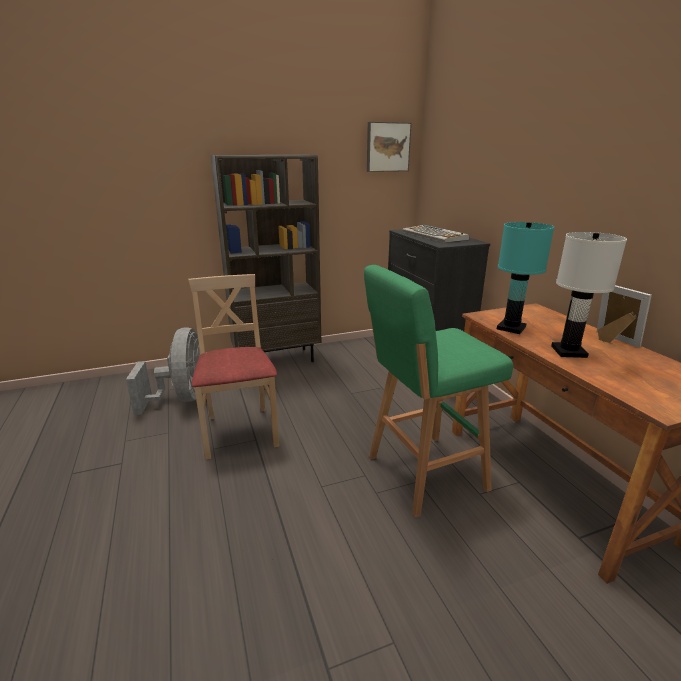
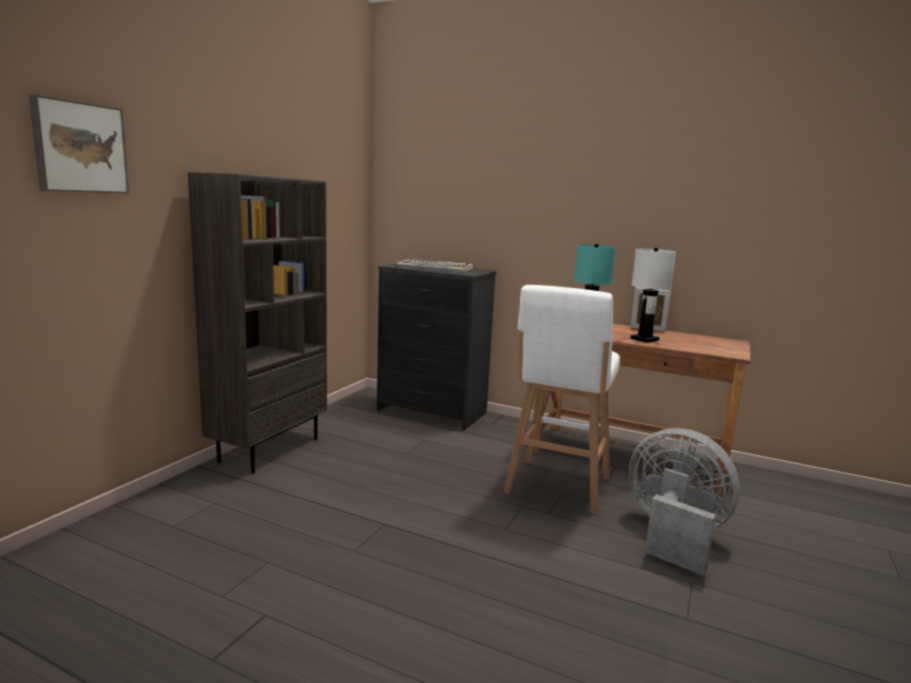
camera: 45 degrees left, 10 degrees down
grey fan [126,327,200,415] -> grey fan moved to [629,428,740,576]
beige chair [188,274,279,459] -> none
green stool [364,265,513,518] -> white stool [504,285,620,514]
picture [367,122,412,172] -> picture moved to [29,94,129,193]

